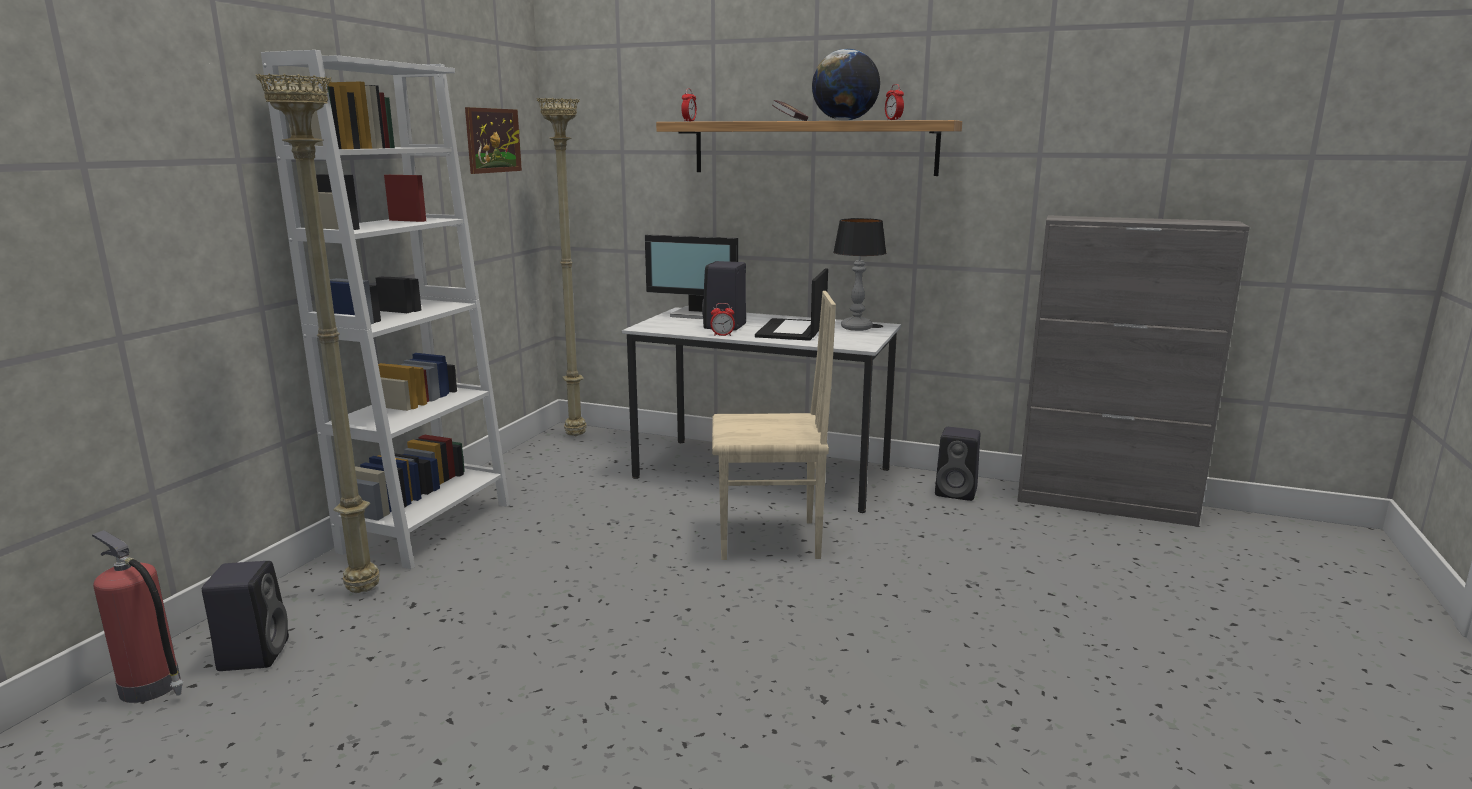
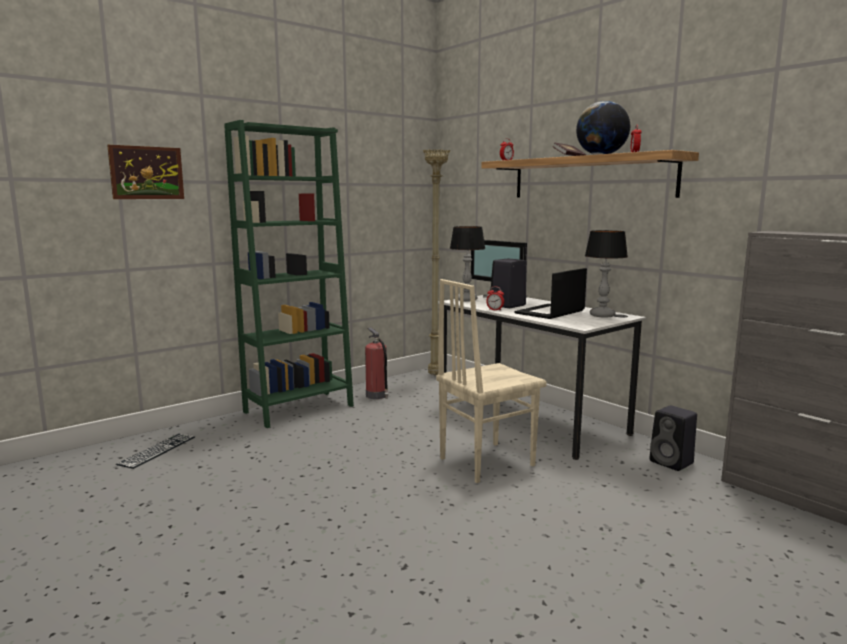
camera: 30 degrees right, 5 degrees down
fire extinguisher [92,530,183,703] -> fire extinguisher moved to [365,328,389,399]
black speaker [202,561,289,671] -> keyboard [116,434,195,469]
beige floor lamp [255,73,380,593] -> none
white bookcase [261,50,510,569] -> green bookcase [224,120,354,428]
picture [465,107,522,174] -> picture moved to [107,145,184,199]
beige chair [712,291,836,560] -> beige chair turned 120 degrees clockwise [436,279,547,483]
none -> table lamp [450,226,485,302]

